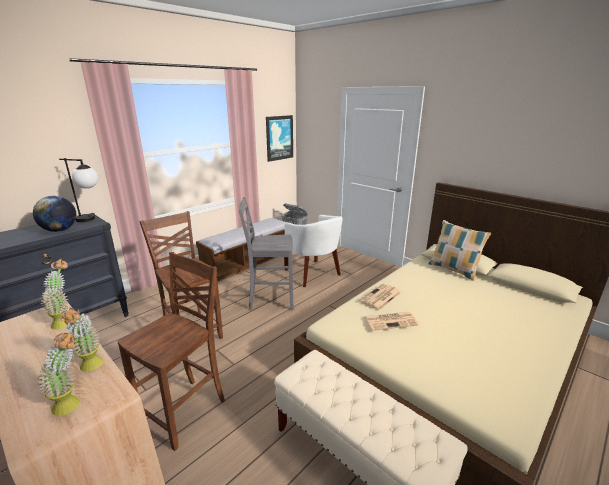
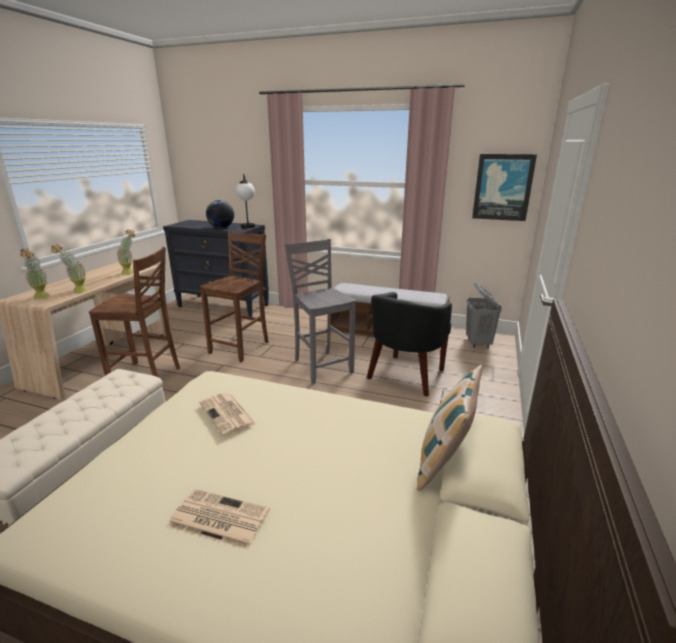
camera: 65 degrees right, 0 degrees up
white armchair [284,215,343,287] -> black armchair [367,292,452,397]
newspaper [360,283,401,310] -> newspaper moved to [168,489,270,550]

